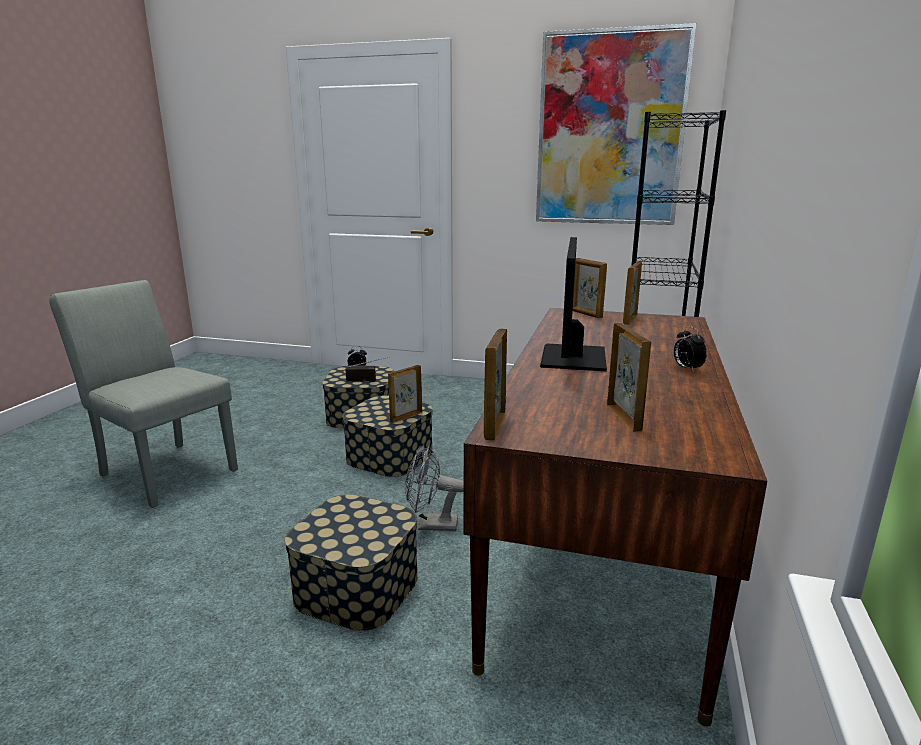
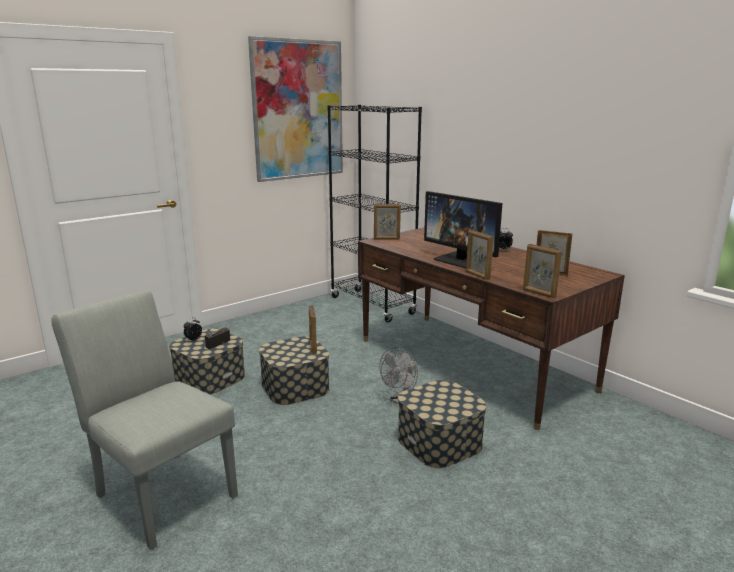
camera: 55 degrees left, 0 degrees up
grey chair [49,280,238,508] -> grey chair turned 60 degrees clockwise [51,290,238,550]
picture frame [623,262,642,325] -> picture frame moved to [466,230,494,280]

